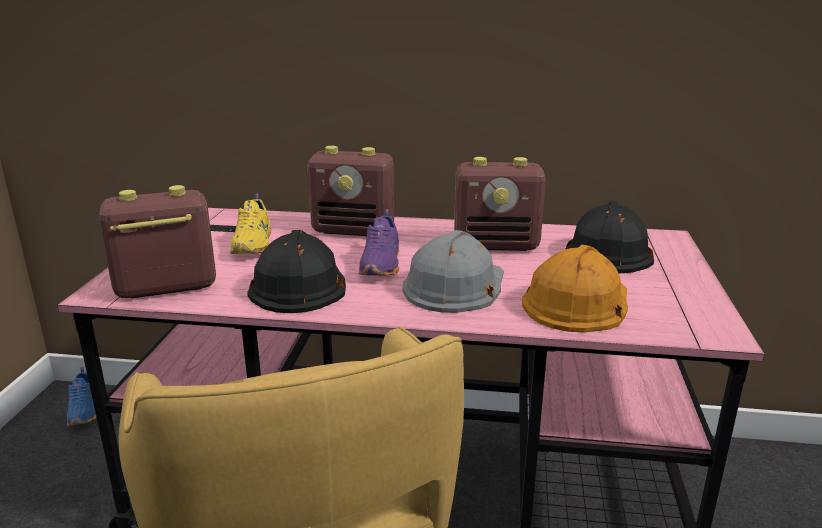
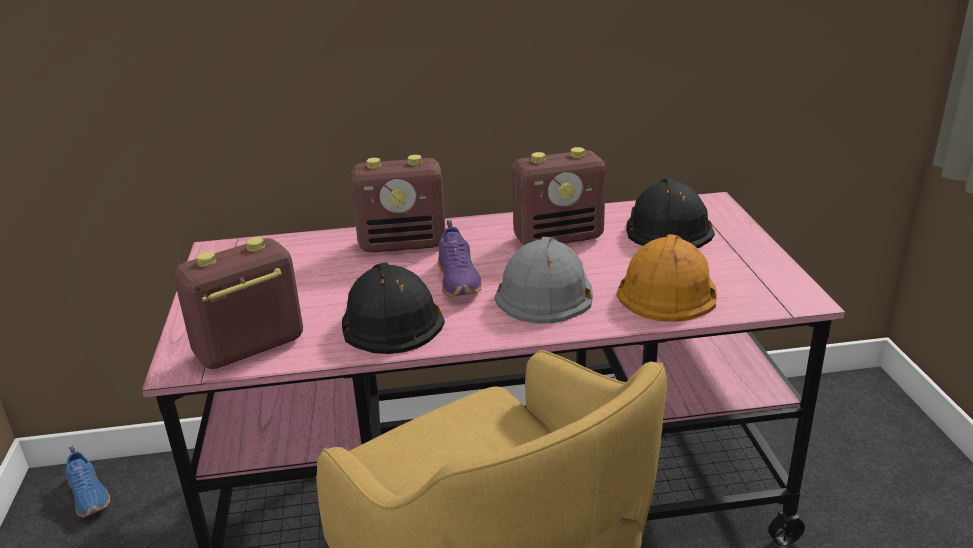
camera: 15 degrees left, 5 degrees up
yellow shoe [230,193,271,254] -> none

